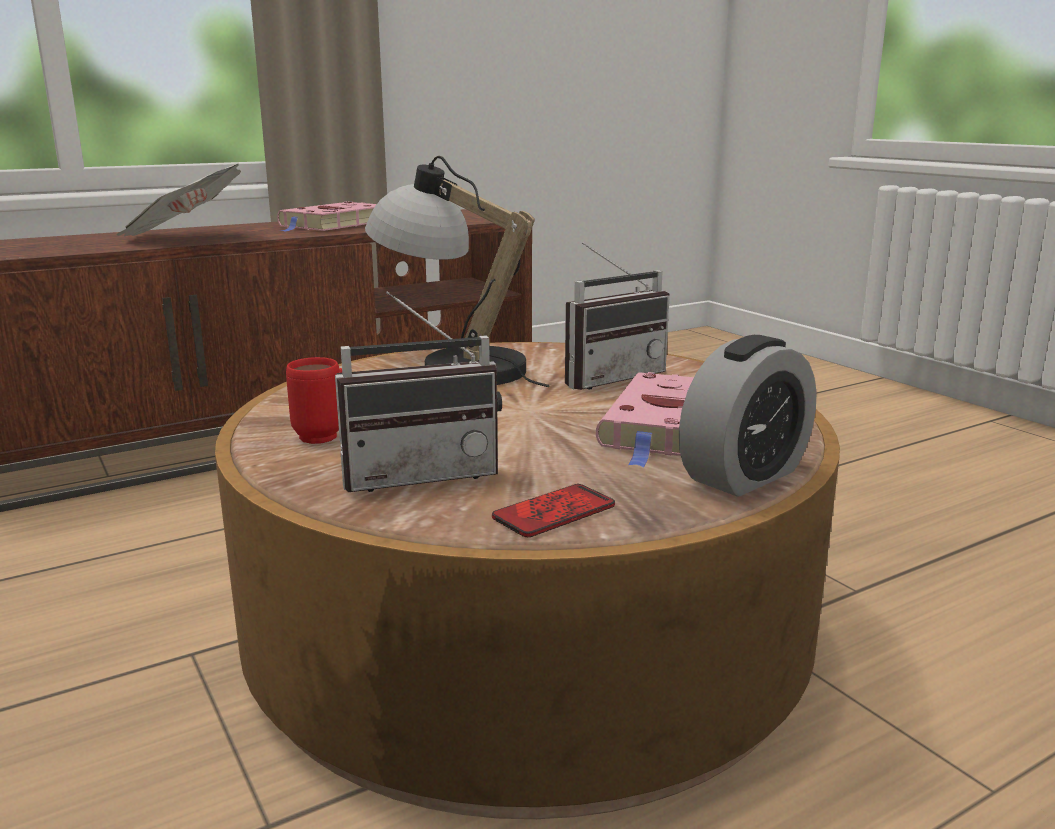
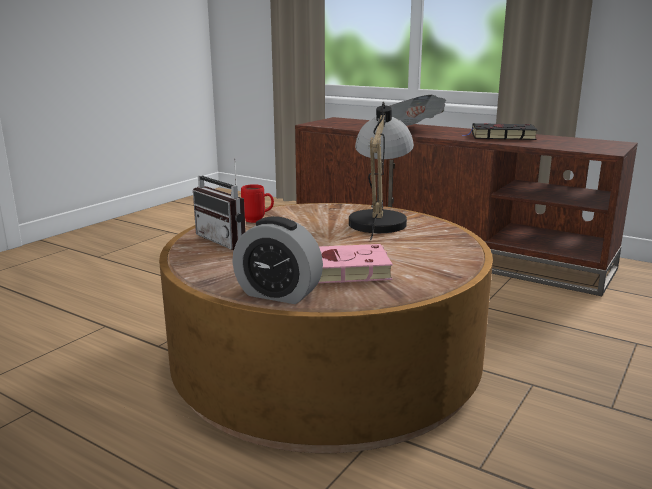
camera: 65 degrees right, 0 degrees up
pink book [277,202,377,232] -> black book [462,123,537,140]
phone [492,484,615,537] -> none
radio [565,242,670,390] -> none

